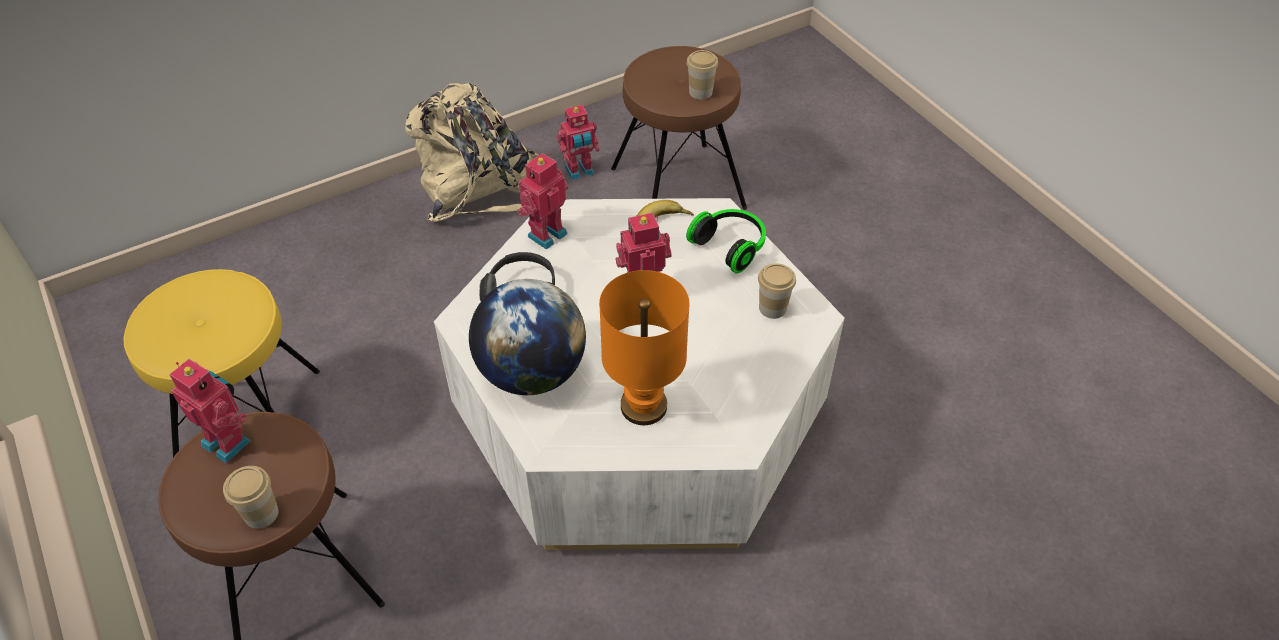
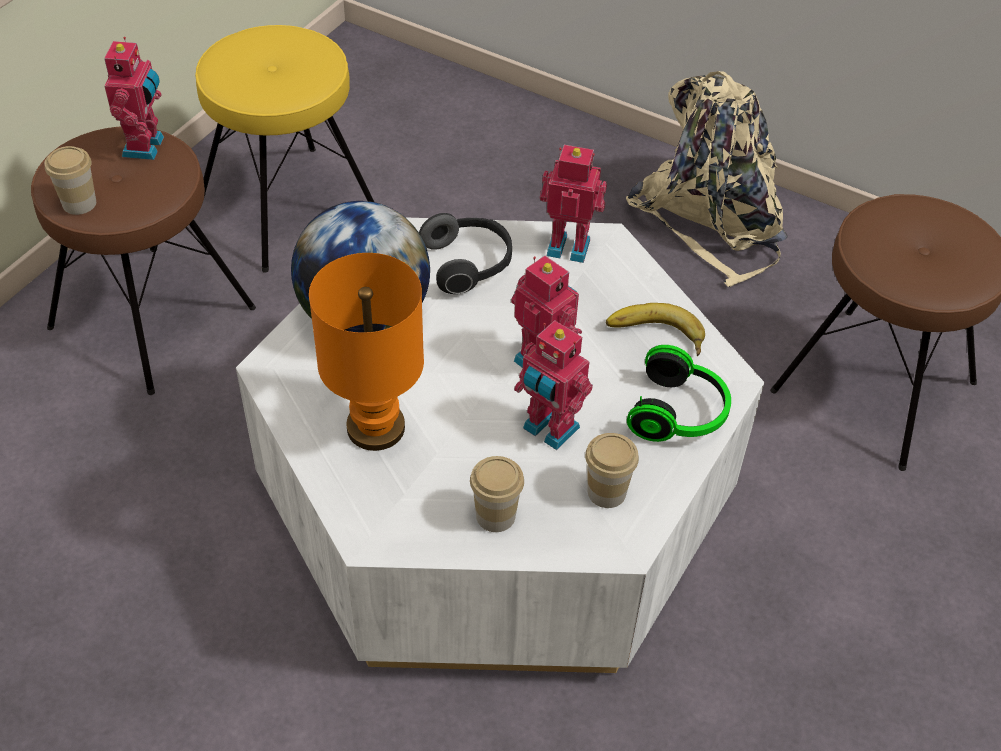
camera: 60 degrees right, 0 degrees up
toy robot [557,105,599,180] -> toy robot moved to [514,320,593,450]
cup [686,50,718,100] -> cup moved to [470,456,524,532]

